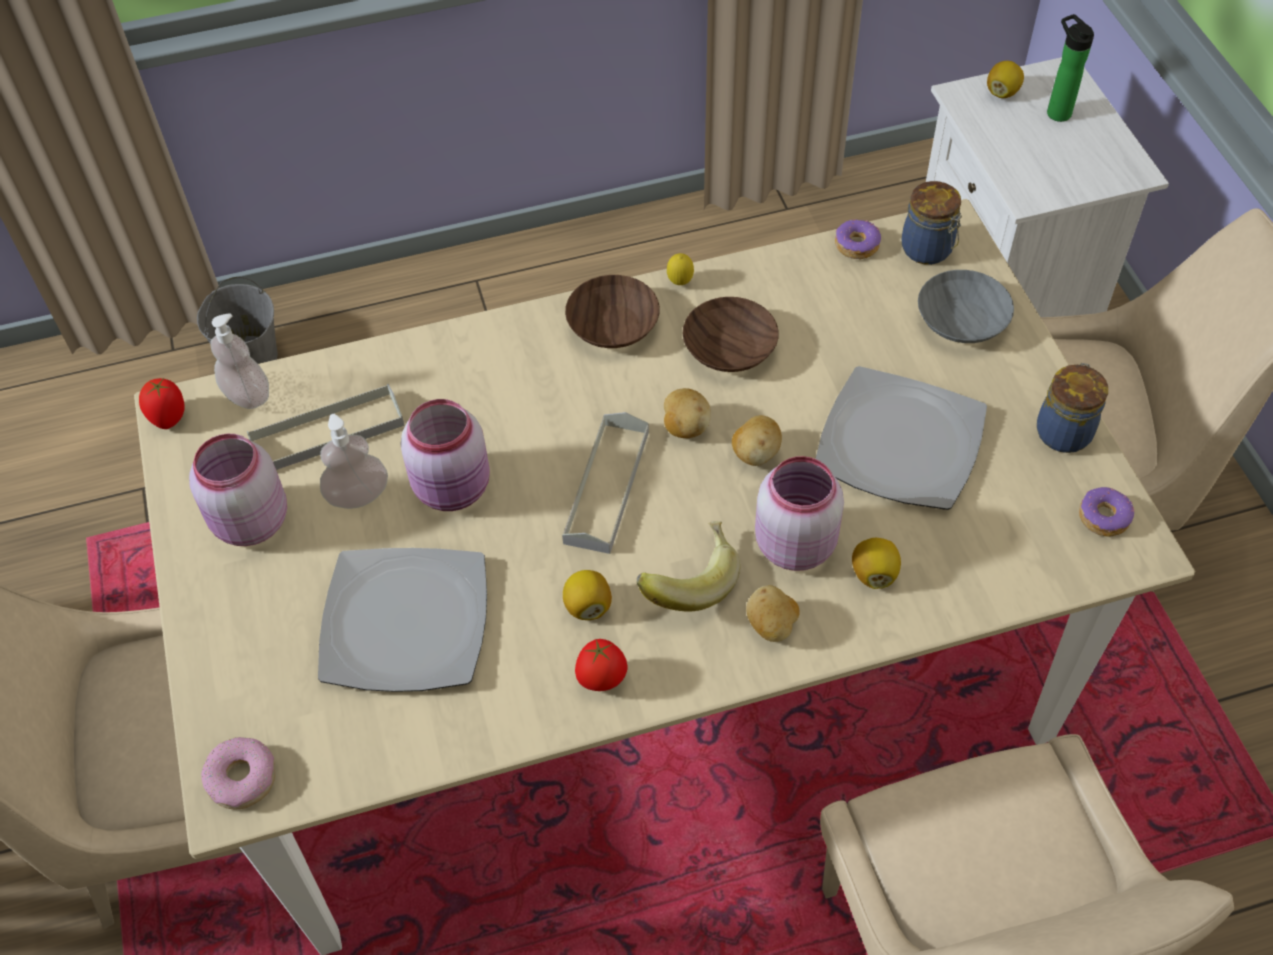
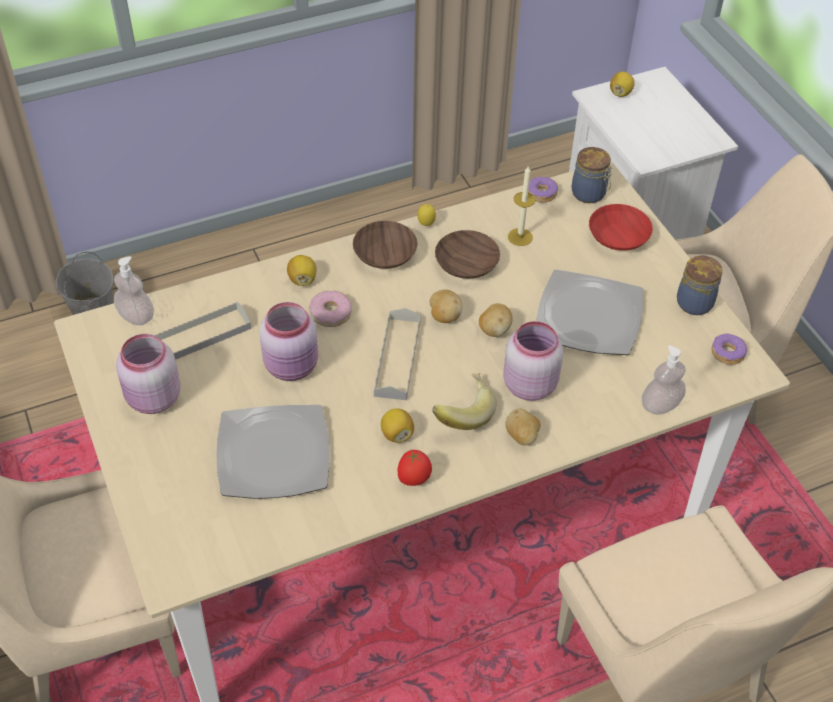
camera: 10 degrees left, 5 degrees down
tomato [139,378,185,429] -> none
donut [201,737,275,809] -> donut moved to [309,291,352,327]
soap dispenser [320,414,388,509] -> soap dispenser moved to [642,345,686,415]
lemon [852,538,901,589] -> lemon moved to [287,255,317,286]
grey bowl [918,270,1014,343] -> red bowl [589,204,653,251]
bottle [1047,14,1094,122] -> none
none -> candle [508,165,536,246]

